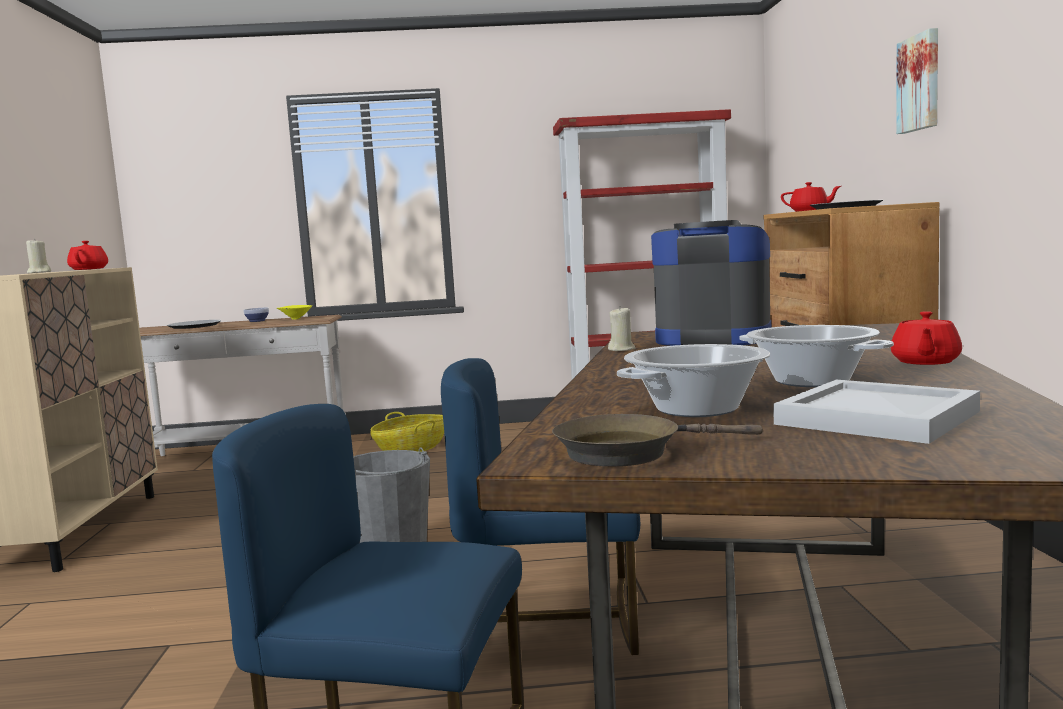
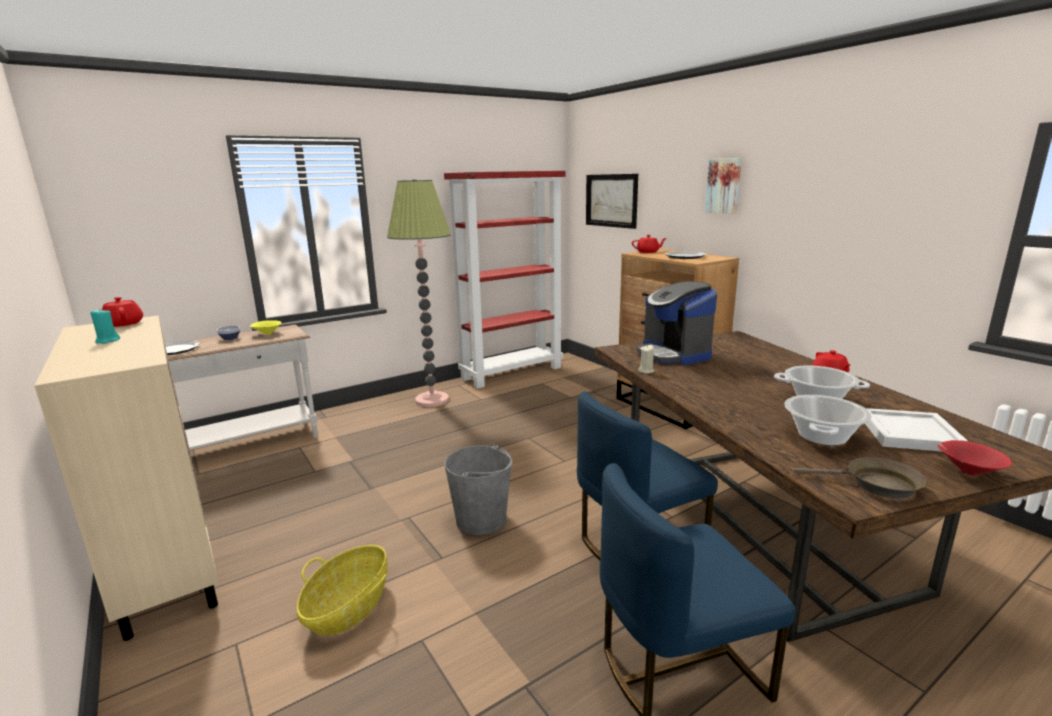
camera: 30 degrees left, 10 degrees up
beige candle [26,238,51,273] -> turquoise candle [91,308,120,344]
basket [370,412,444,452] -> basket moved to [297,545,388,635]
brown frying pan [552,414,763,467] -> brown frying pan turned 120 degrees counterclockwise [794,457,926,499]
coffee machine [651,220,771,346] -> coffee machine turned 105 degrees counterclockwise [637,281,717,365]
none -> floor lamp [387,179,451,407]
none -> picture [586,174,638,229]
none -> red bowl [938,440,1012,476]

